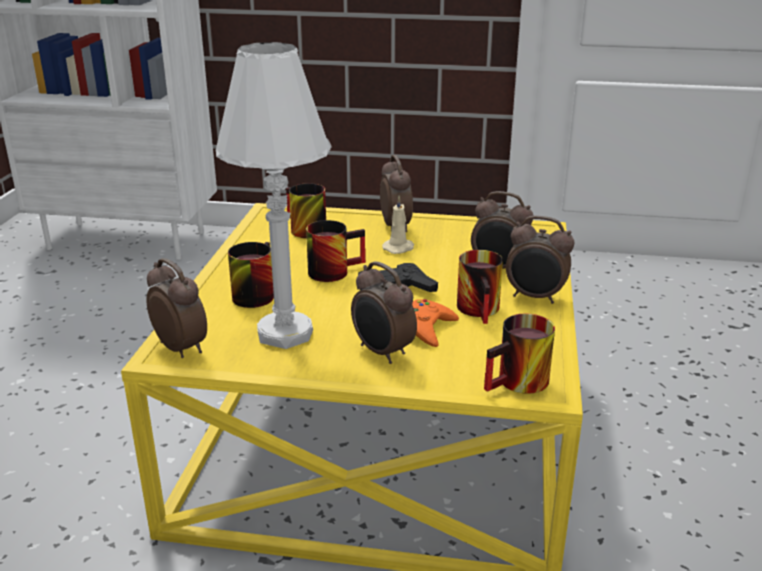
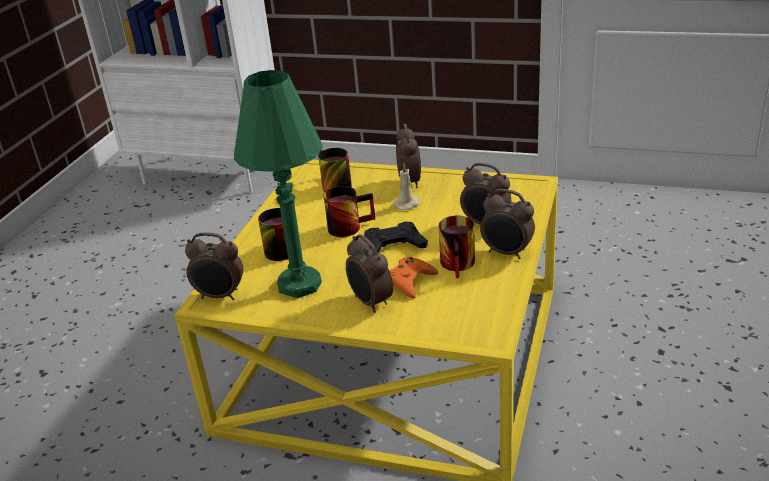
camera: 10 degrees right, 5 degrees up
alarm clock [146,258,207,358] -> alarm clock turned 135 degrees clockwise [185,233,243,300]
white table lamp [216,42,332,349] -> green table lamp [234,70,323,298]
mug [484,314,555,394] -> none

